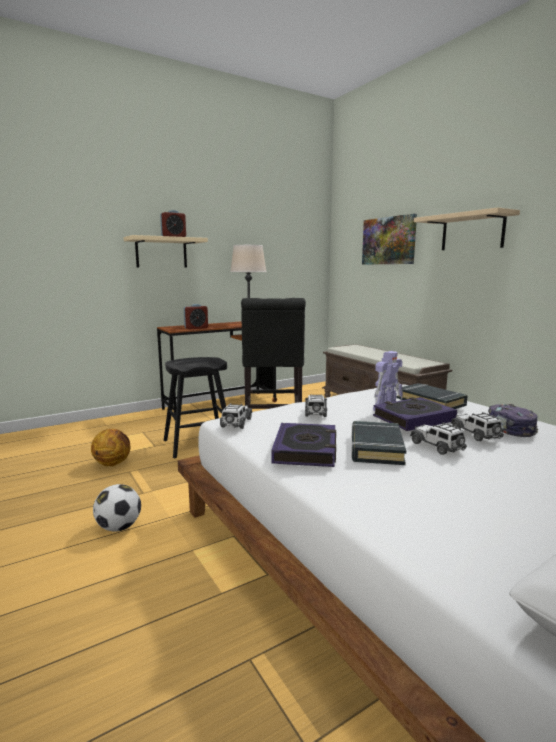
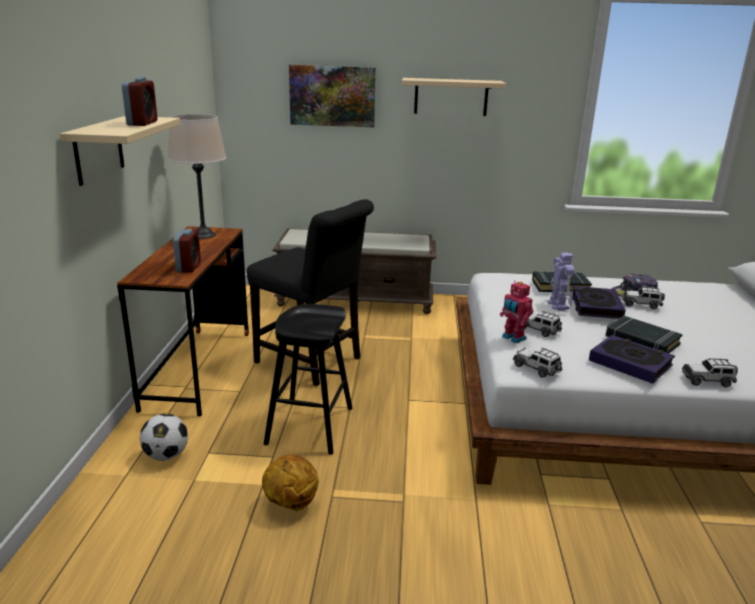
camera: 55 degrees left, 10 degrees up
football [93,484,141,531] -> football moved to [140,413,188,461]
toy car [410,422,467,455] -> toy car moved to [682,358,738,387]
none -> toy robot [500,280,533,343]

